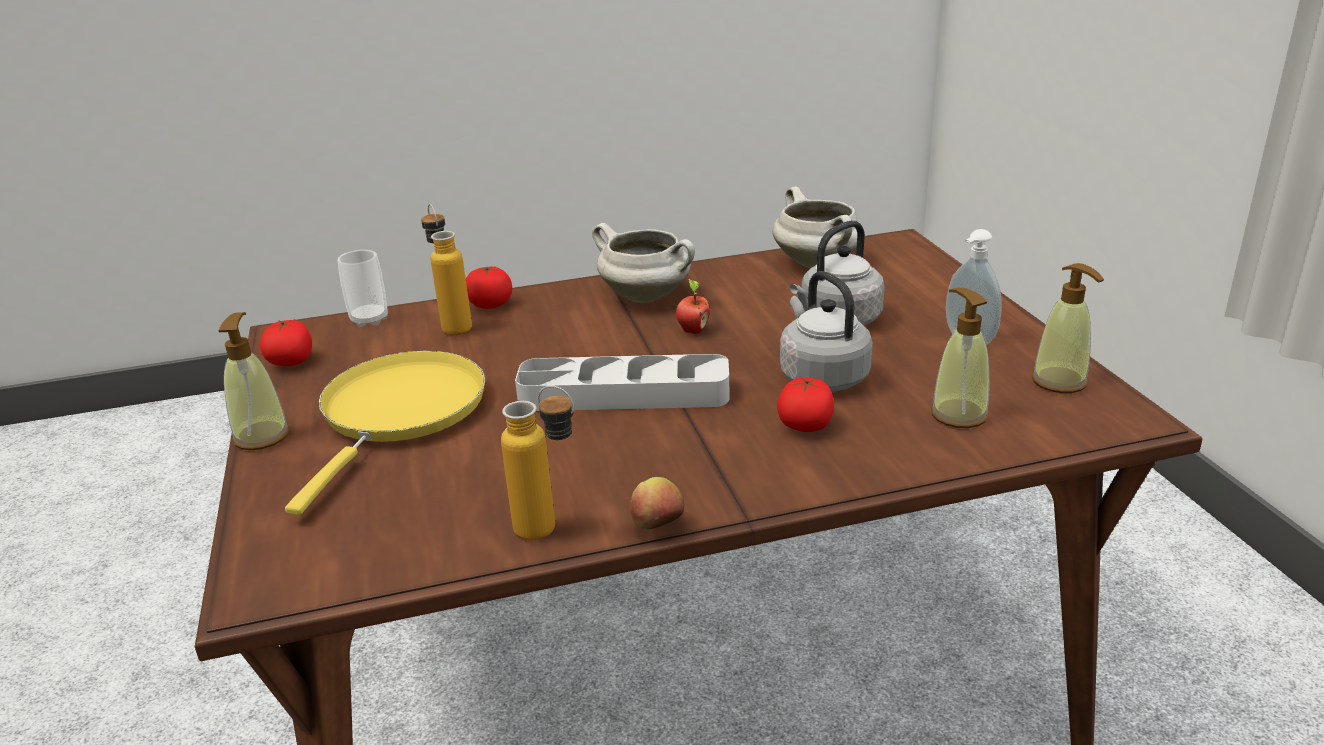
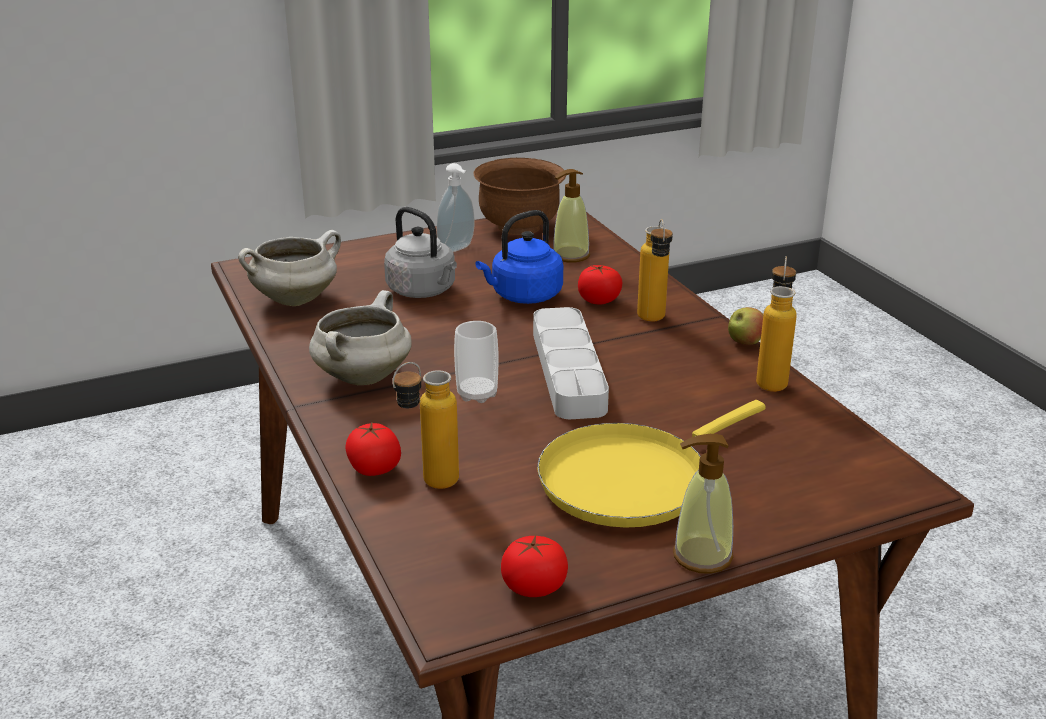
camera: 100 degrees left, 0 degrees up
yellow frying pan [285,350,485,515] -> yellow frying pan turned 45 degrees counterclockwise [537,400,765,527]
cup [337,250,388,327] -> cup moved to [454,321,498,403]
apple [676,279,710,334] -> none
grey kettle [780,271,873,392] -> blue kettle [475,210,563,304]
soap dispenser [1032,263,1104,393] -> brown bowl [474,158,566,235]
none -> bottle [637,219,673,322]

